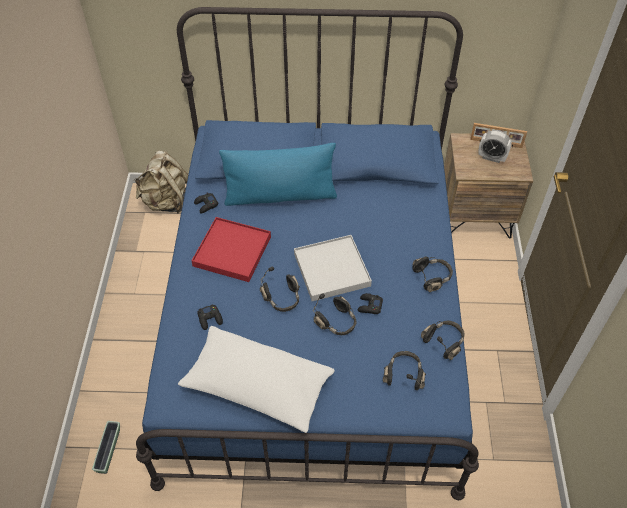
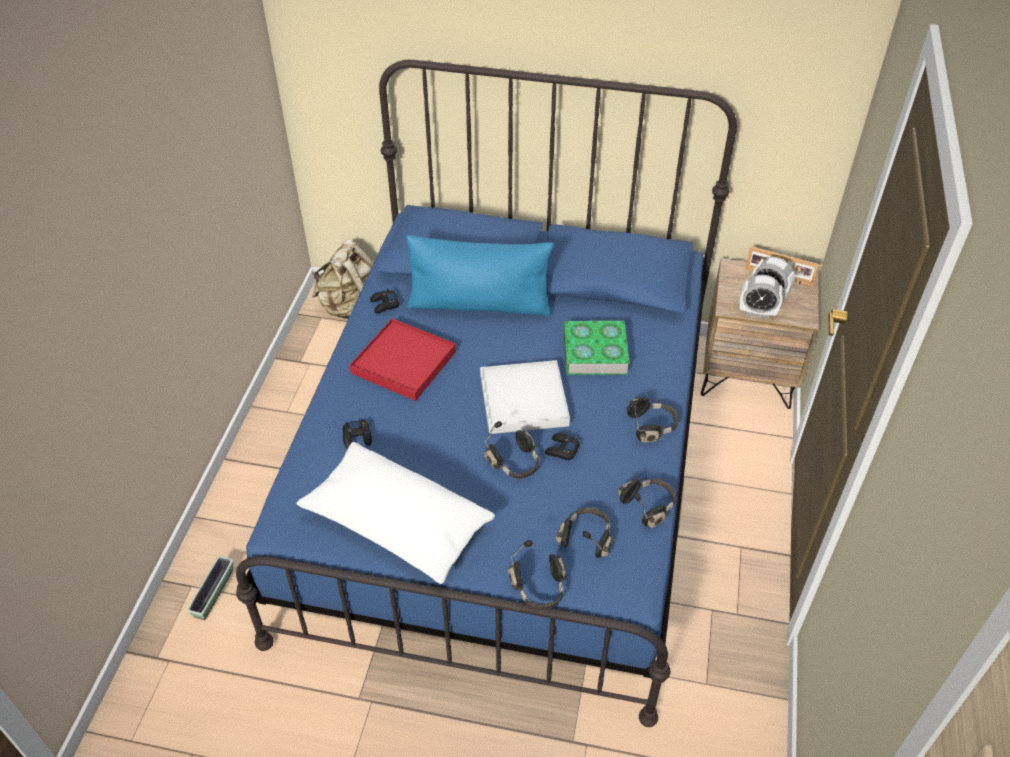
camera: 10 degrees right, 5 degrees down
black headphones [260,267,300,312] -> black headphones moved to [508,540,567,610]
none -> book [564,321,630,375]
none -> alarm clock [740,275,783,318]

